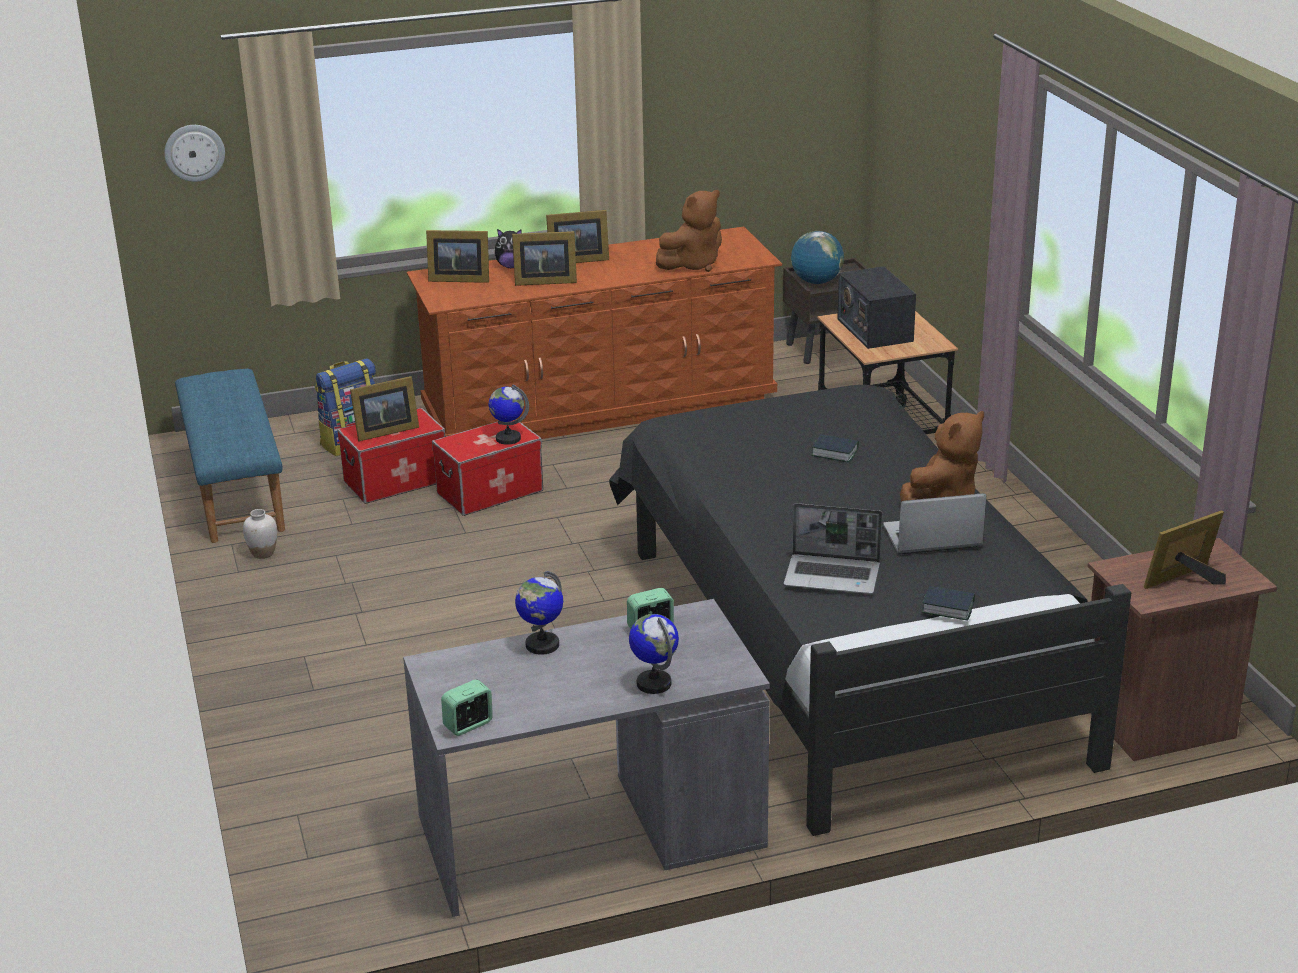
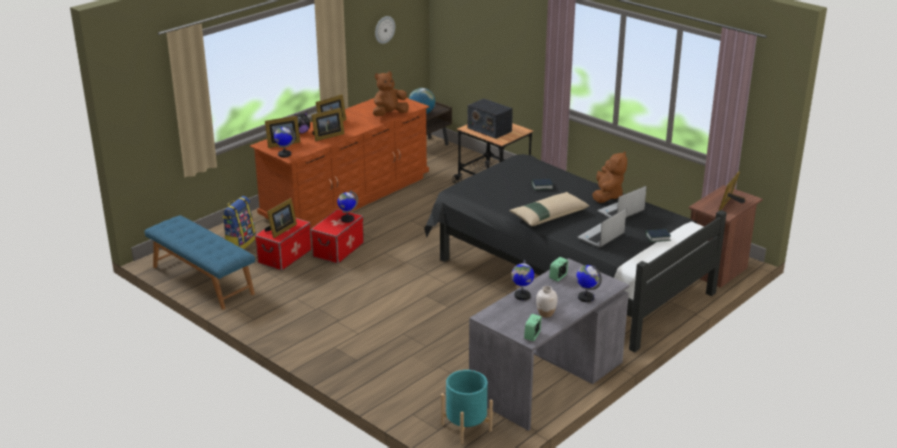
camera: 30 degrees left, 0 degrees up
wall clock [164,125,225,182] -> wall clock moved to [375,16,395,44]
white vase [243,509,277,559] -> white vase moved to [536,286,558,318]
brown plush toy [656,190,722,272] -> brown plush toy turned 150 degrees counterclockwise [373,71,409,116]
laptop [784,503,882,594] -> laptop turned 150 degrees clockwise [577,208,626,248]
none -> globe [274,126,296,158]
none -> turquoise planter [441,370,493,444]
none -> beige pillow [509,192,589,226]

